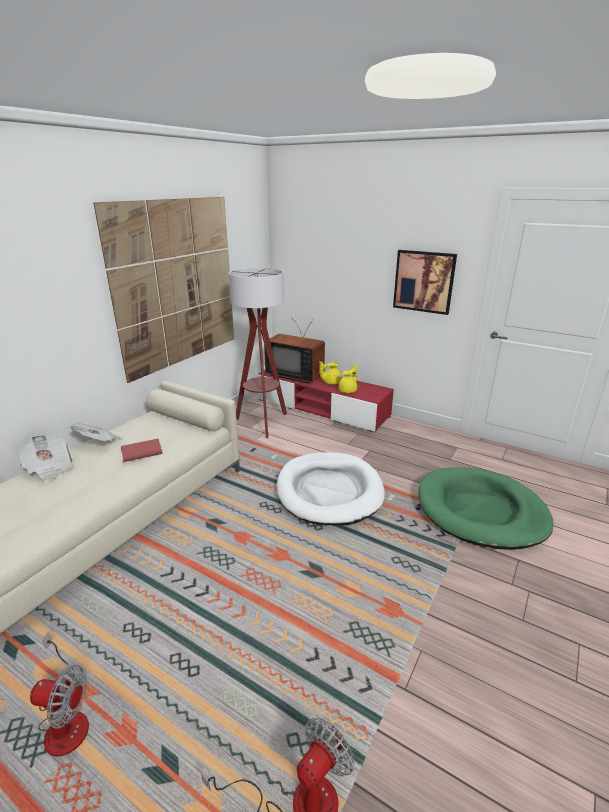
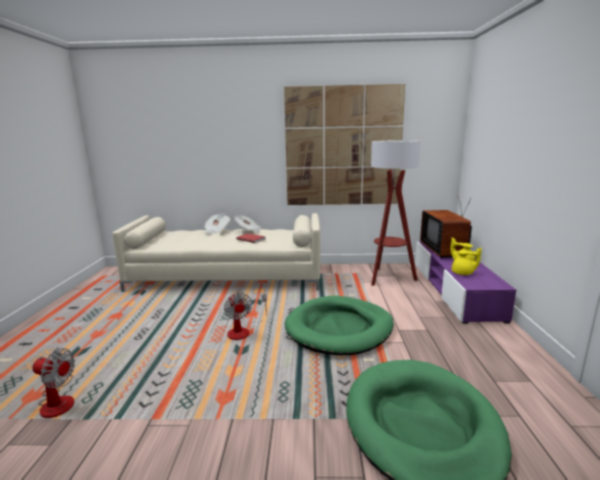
camera: 60 degrees right, 10 degrees down
fan [30,632,89,756] -> fan moved to [224,293,267,340]
red tv stand [256,370,394,432] -> purple tv stand [415,241,516,324]
white dog bed [277,452,385,525] -> green dog bed [285,296,394,355]
picture [393,250,457,315] -> none

